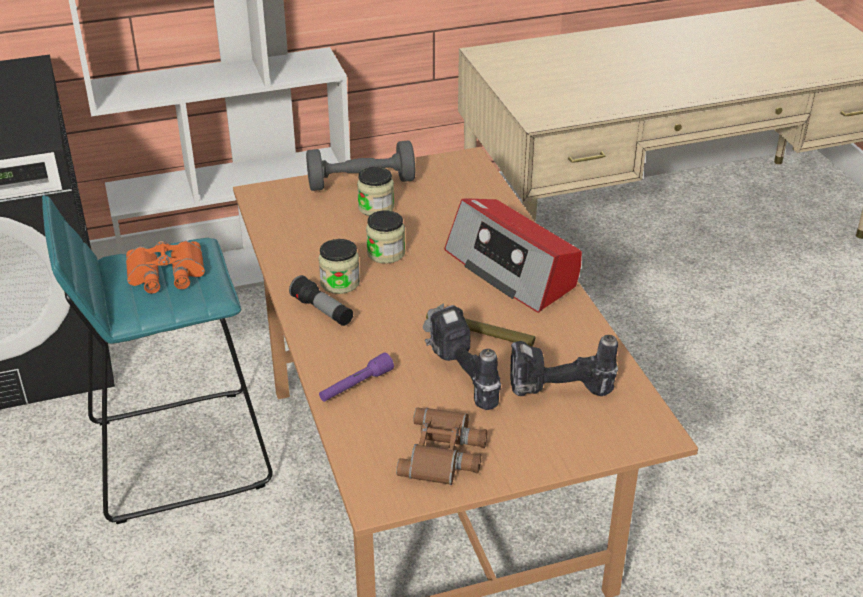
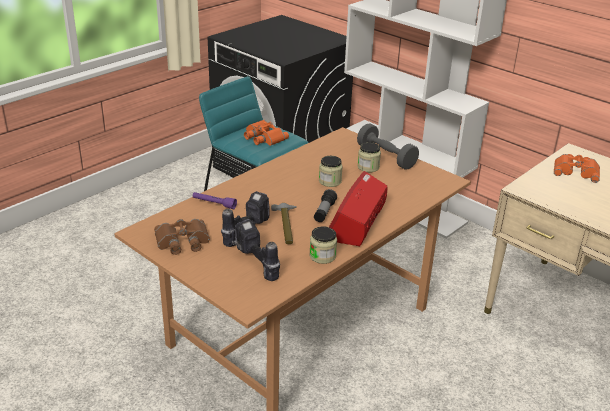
camera: 60 degrees right, 5 degrees down
flashlight [289,275,353,326] -> flashlight moved to [314,189,337,222]
jar [318,239,360,294] -> jar moved to [309,227,337,264]
none -> orange binoculars [554,154,600,183]

